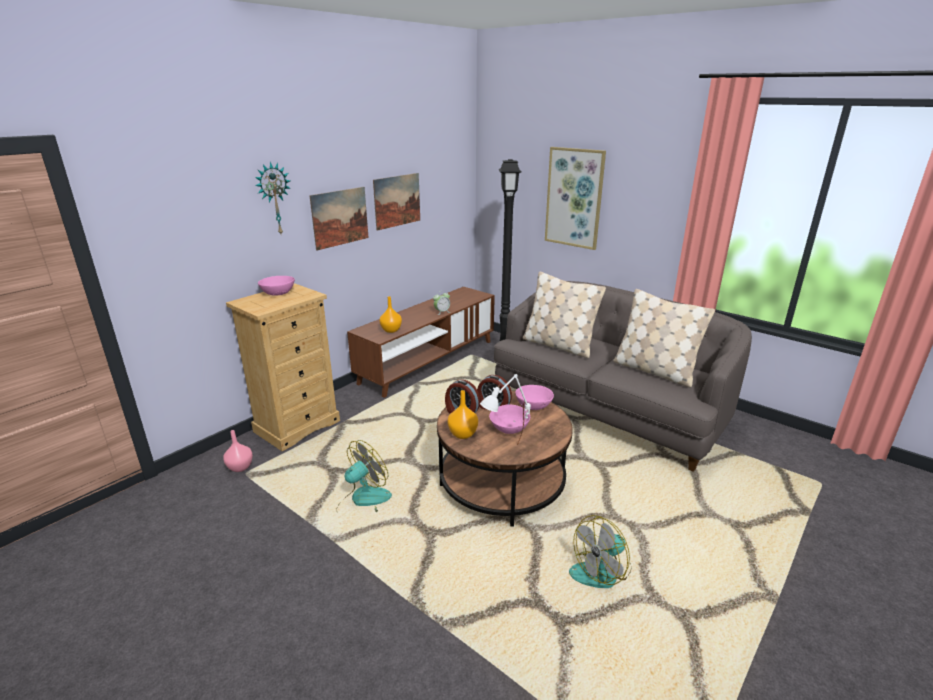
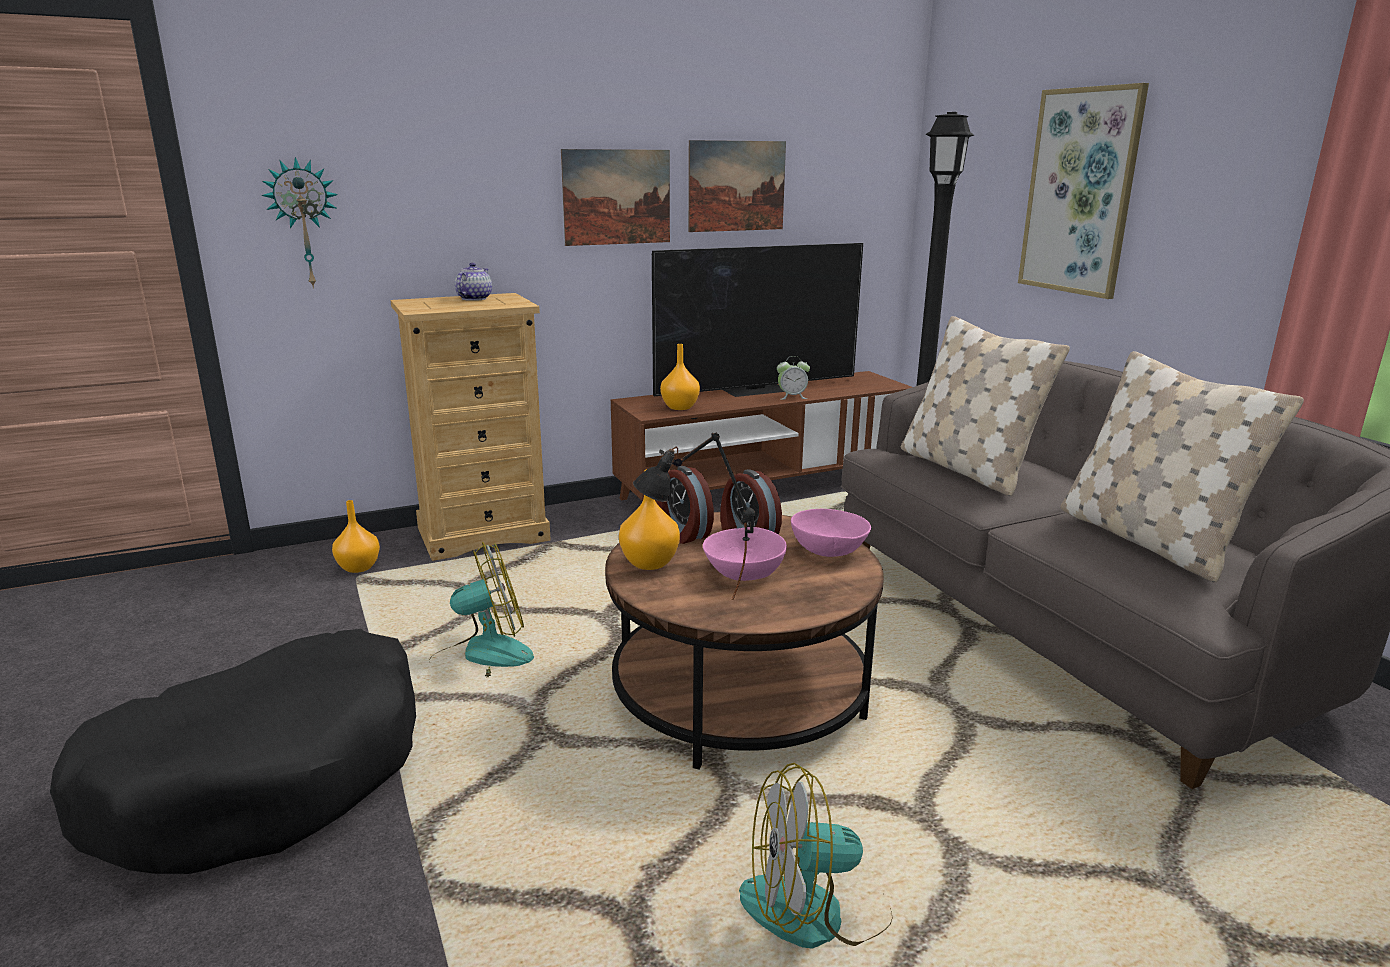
camera: 25 degrees right, 5 degrees down
pink vase [223,430,253,472] -> orange vase [332,500,380,573]
wall clock [255,161,291,234] -> wall clock moved to [261,157,338,289]
pink bowl [258,276,295,296] -> teapot [455,263,492,301]
white table lamp [480,374,531,445] -> black table lamp [633,433,755,600]
none -> black dog bed [50,629,416,874]
none -> television [652,243,863,397]

